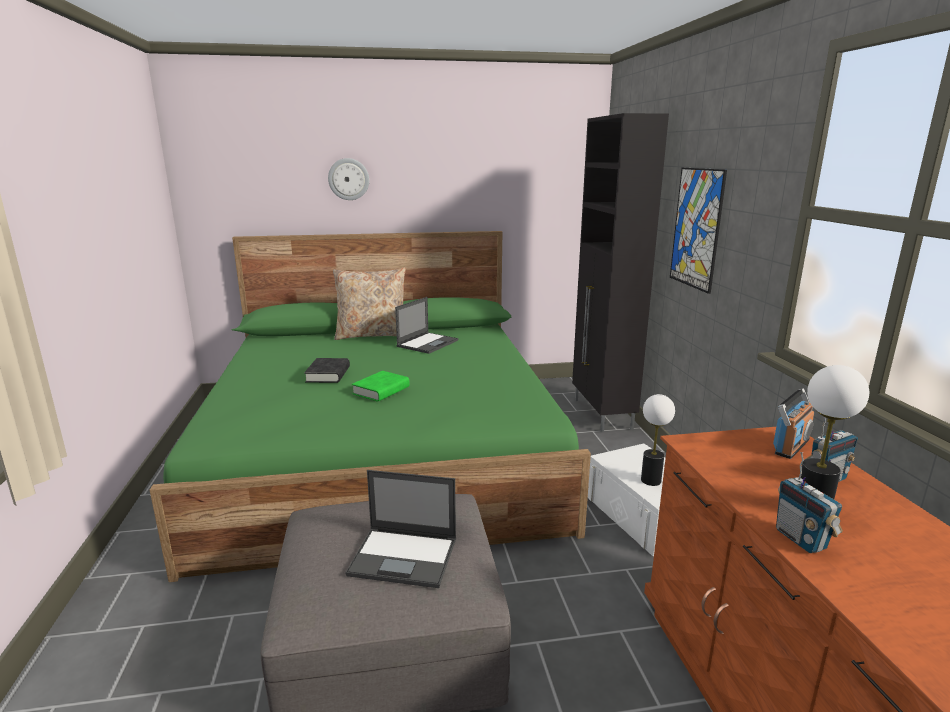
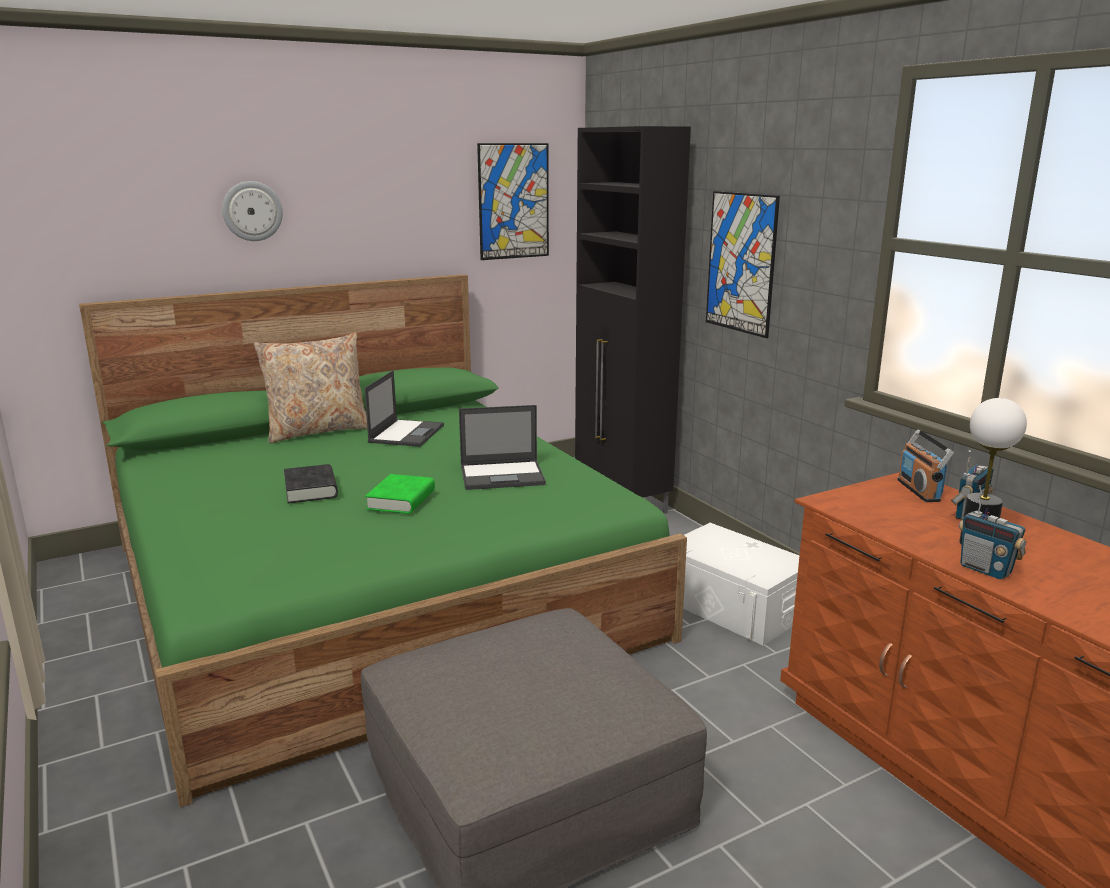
camera: 20 degrees left, 0 degrees up
laptop [345,470,456,588] -> laptop moved to [459,405,546,490]
table lamp [641,394,675,486] -> none
radio [773,389,814,459] -> radio turned 150 degrees clockwise [898,429,954,502]
none -> picture [477,143,549,260]

